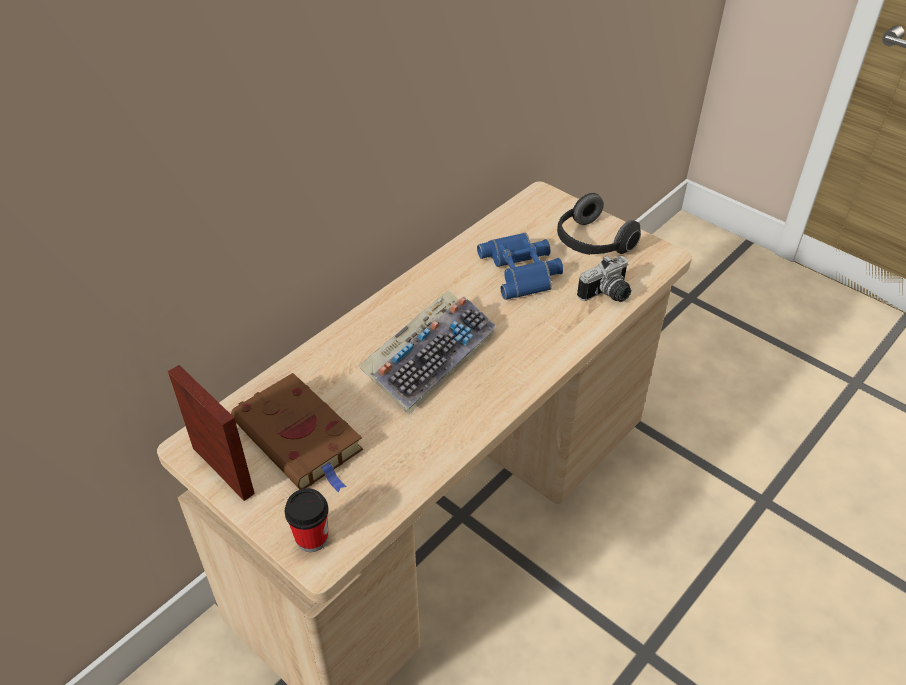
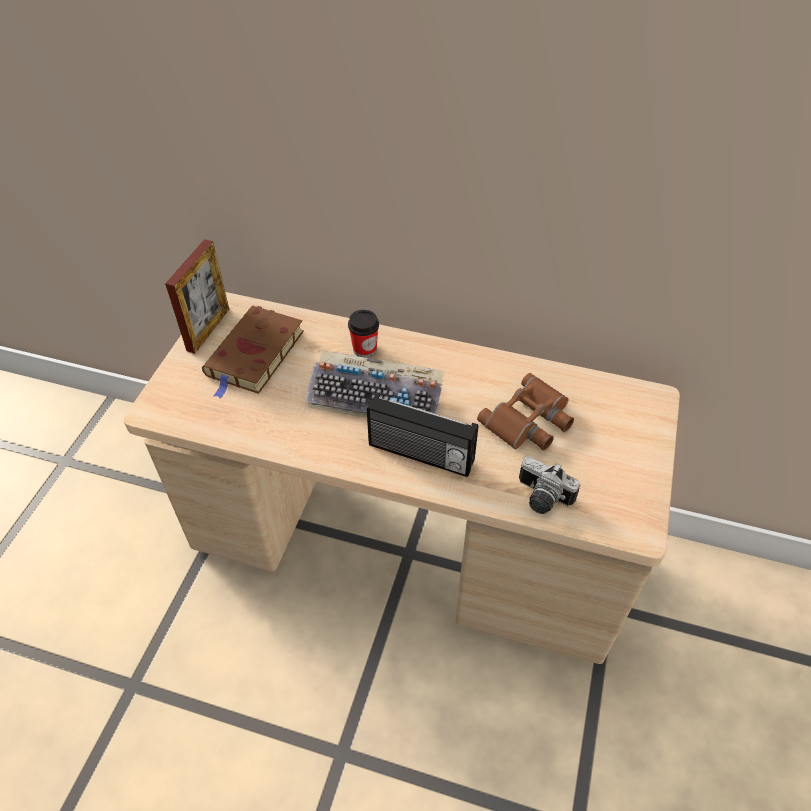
camera: 65 degrees right, 5 degrees up
cup [285,488,329,552] -> cup moved to [348,310,379,358]
blue binoculars [477,233,563,300] -> brown binoculars [477,373,574,451]
headphones [557,193,641,255] -> none
none -> radio [367,393,478,477]

